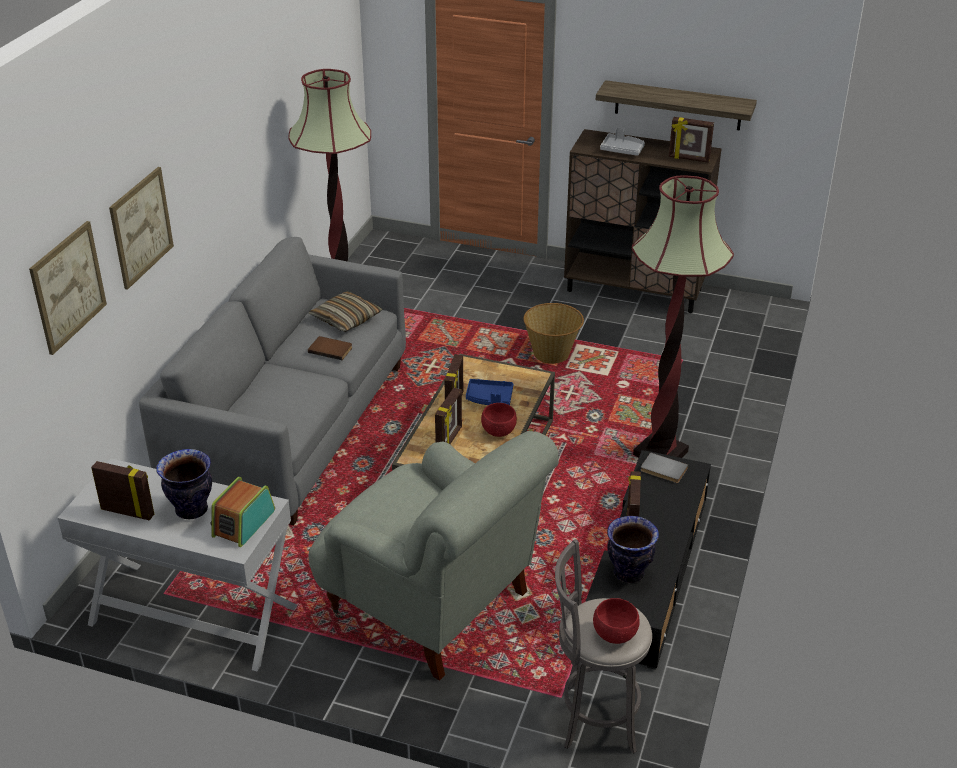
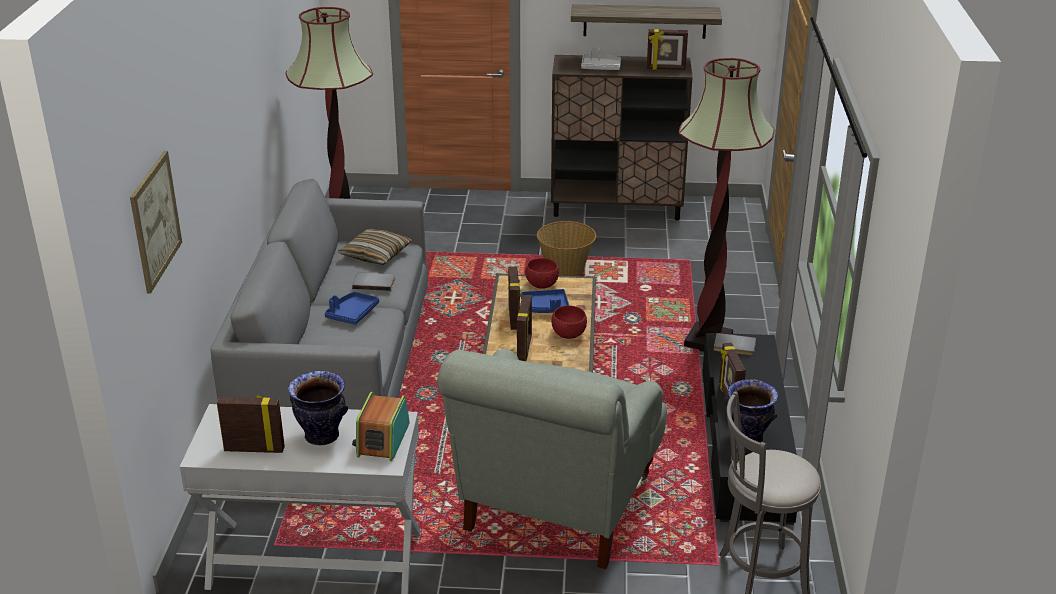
camera: 15 degrees left, 5 degrees down
picture [109,167,174,290] -> none
brown book [308,336,352,360] -> grey book [352,272,395,291]
grey armchair [308,431,559,681] -> grey armchair turned 90 degrees clockwise [437,349,667,569]
red bowl [593,598,640,644] -> red bowl moved to [525,258,559,289]
none -> blue tray [324,292,379,325]

